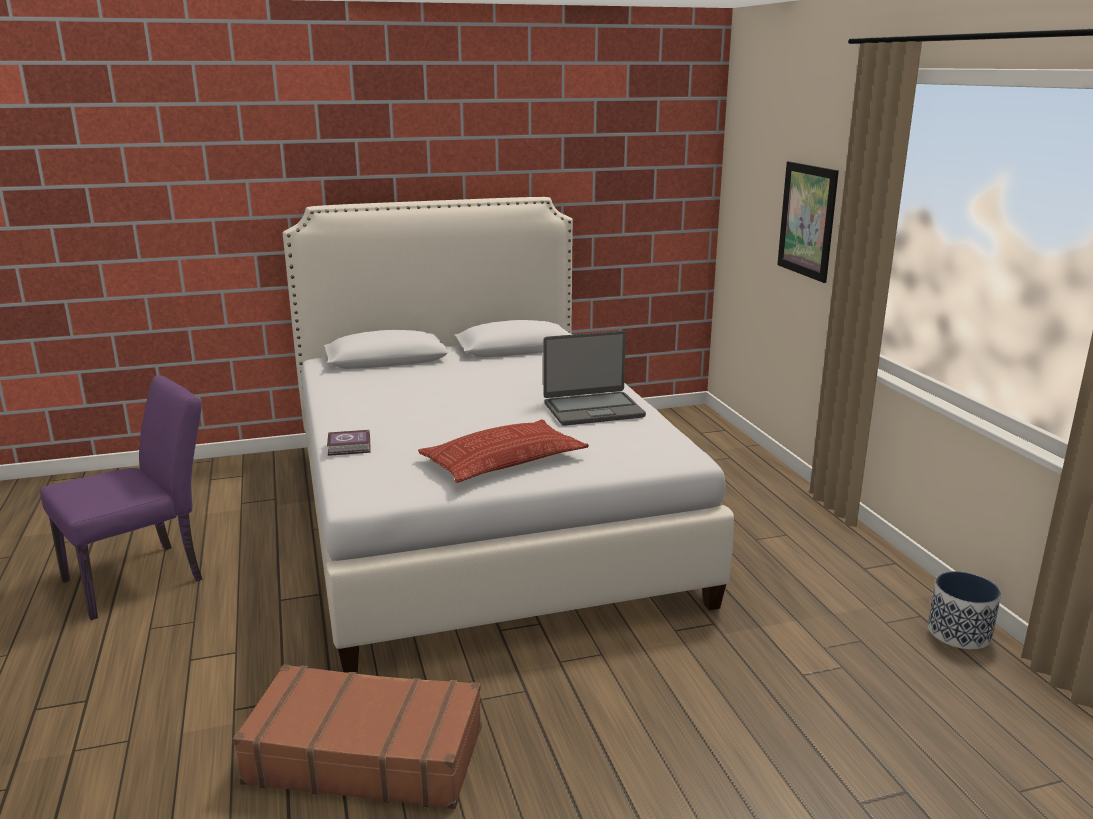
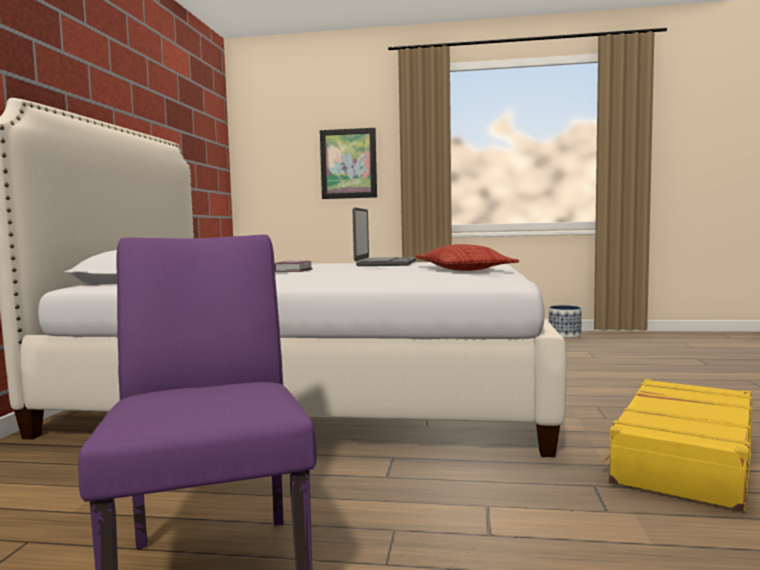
camera: 65 degrees left, 15 degrees down
brown suitcase [233,664,481,809] -> yellow suitcase [603,379,753,511]
book [327,430,371,456] -> book moved to [274,261,313,272]

